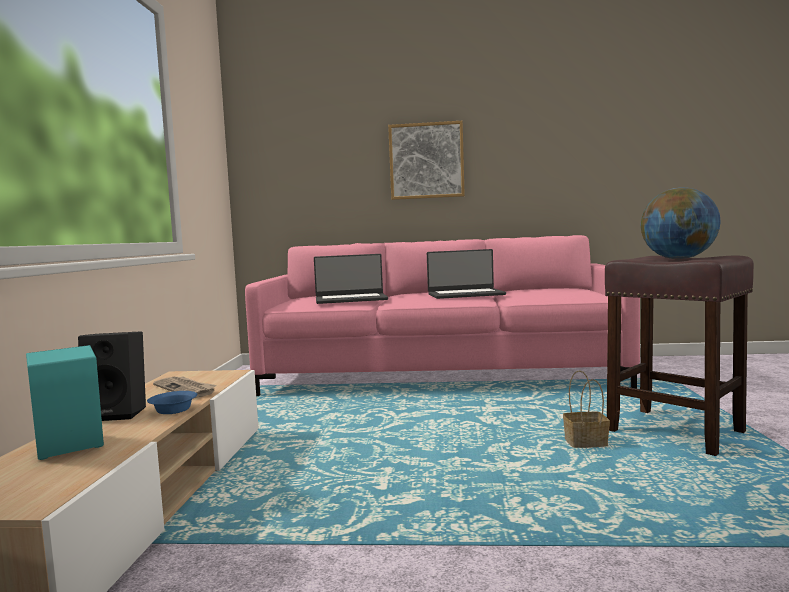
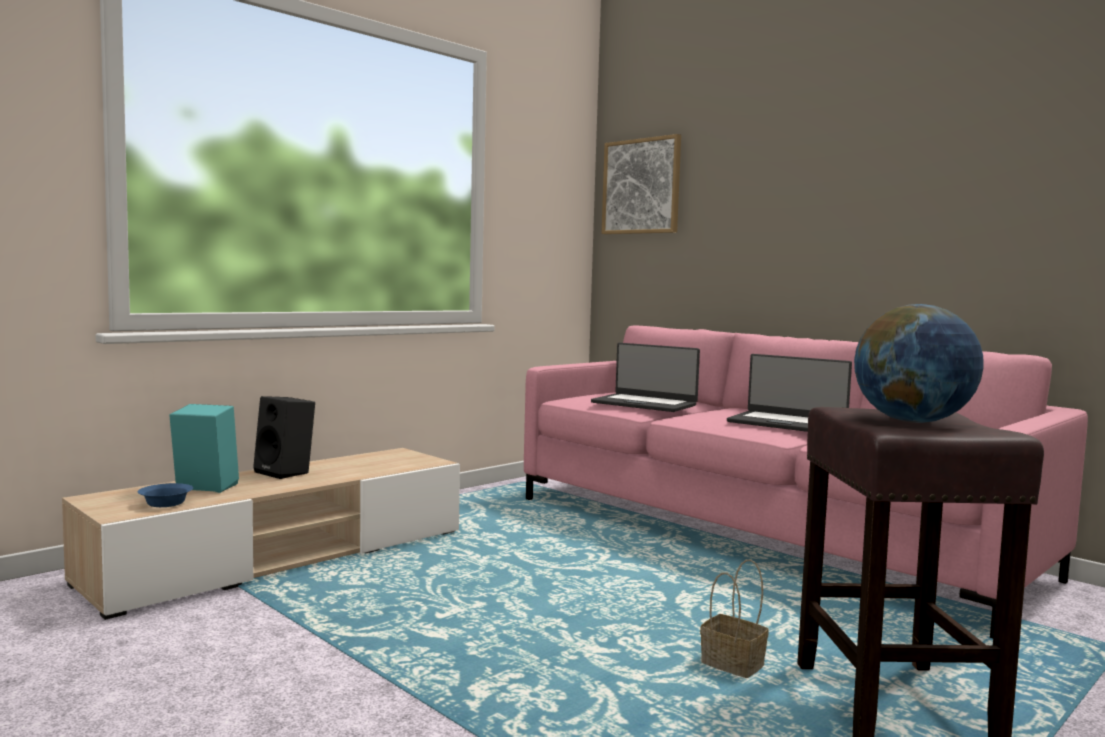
camera: 40 degrees right, 0 degrees up
blue bowl [147,391,197,414] -> blue bowl moved to [138,483,193,507]
newspaper [153,376,217,399] -> none
picture [388,121,465,200] -> picture moved to [602,134,681,234]

